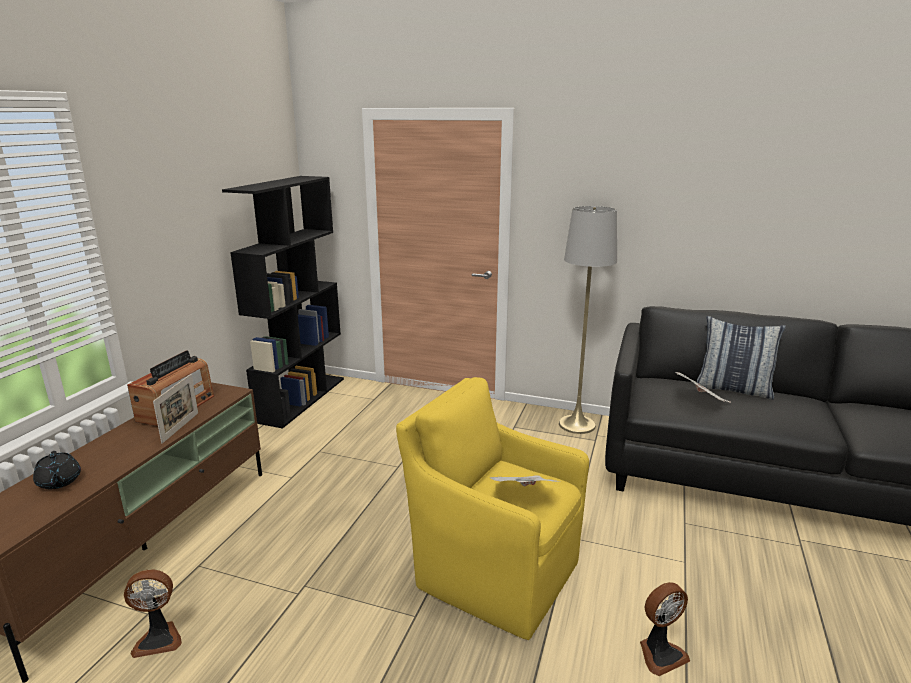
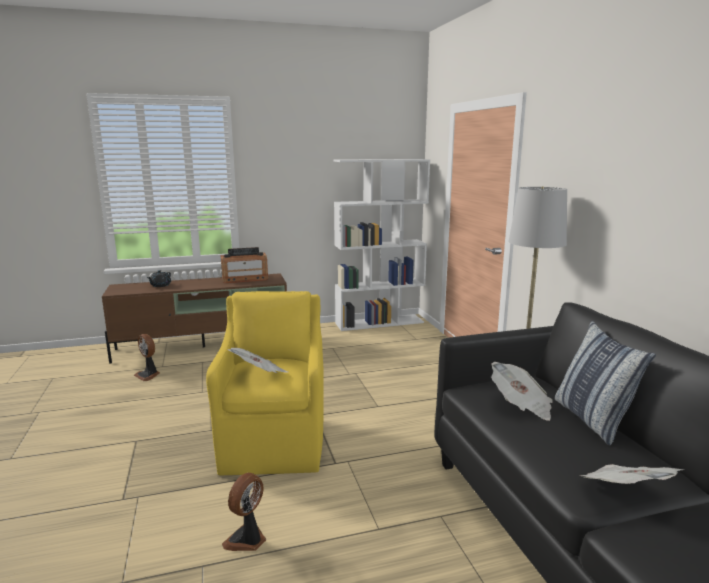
camera: 55 degrees right, 5 degrees down
picture frame [153,374,198,443] -> none
black bookcase [222,176,344,428] -> white bookcase [334,159,430,331]
fan [640,582,690,676] -> fan turned 90 degrees clockwise [222,473,266,551]
none -> newspaper [581,464,684,484]

